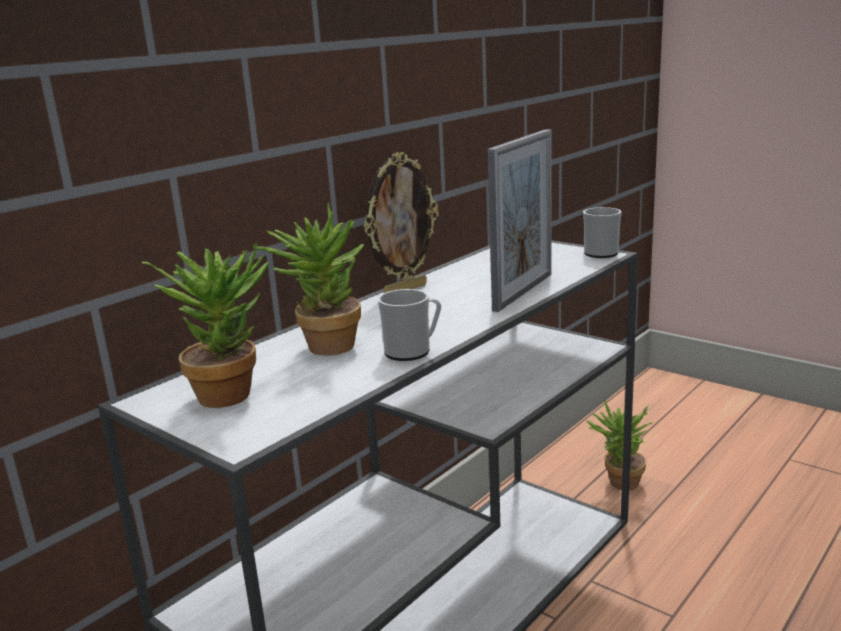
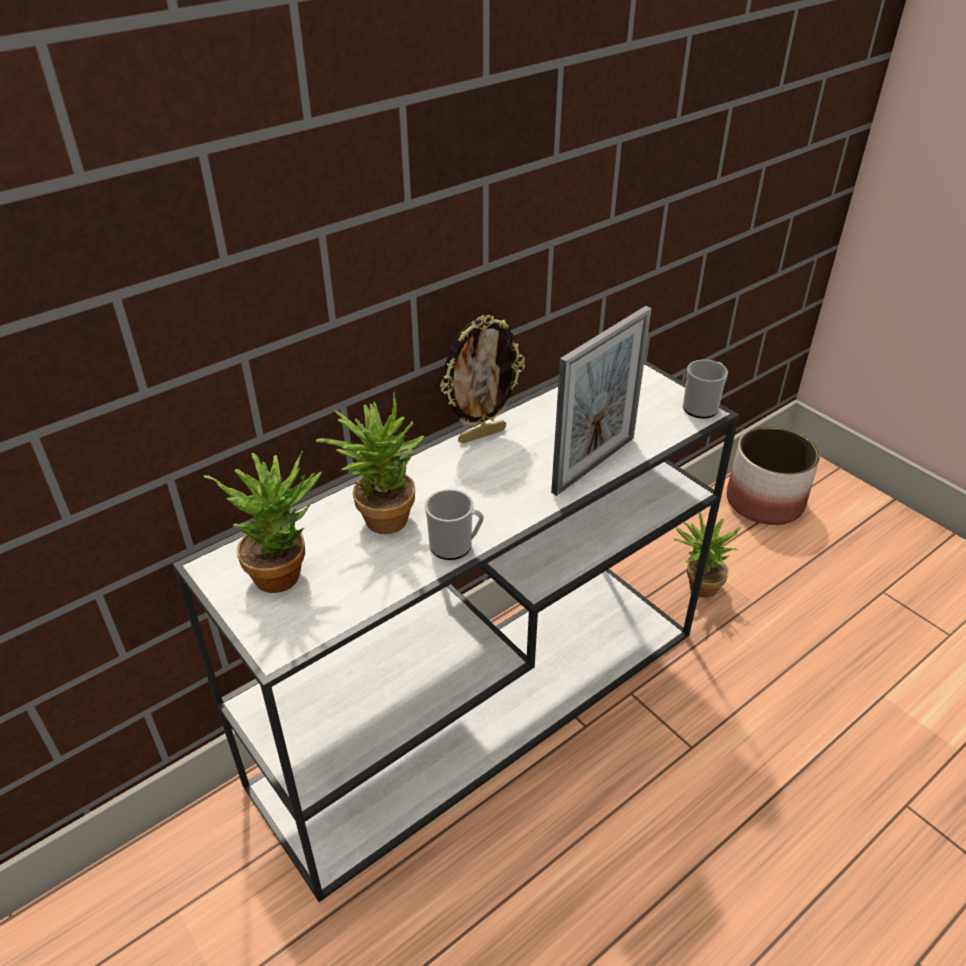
camera: 10 degrees right, 20 degrees up
none -> planter [727,426,820,525]

